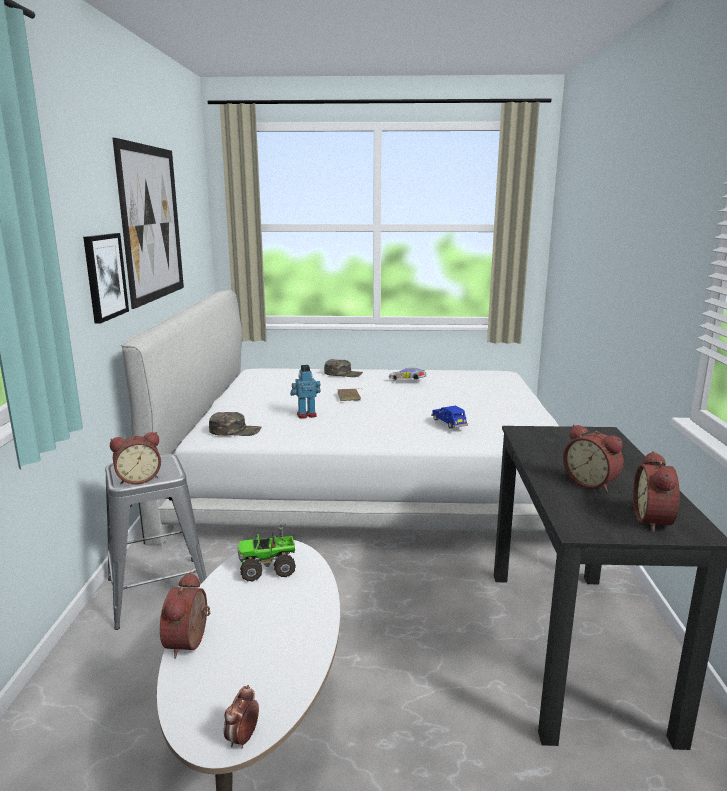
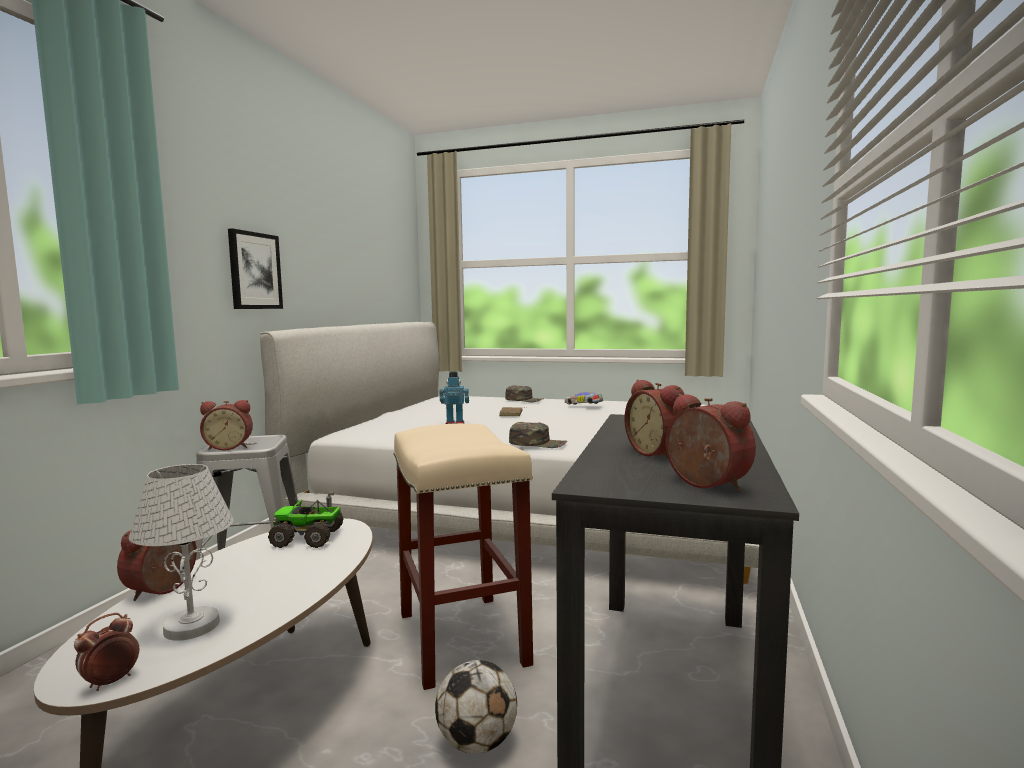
camera: 15 degrees right, 10 degrees down
picture [113,138,184,309] -> none
green cap [209,412,261,436] -> green cap moved to [509,422,567,448]
blue toy car [431,406,468,429] -> none
alarm clock [633,451,680,532] -> alarm clock turned 120 degrees clockwise [665,394,756,491]
none -> white table lamp [129,464,234,641]
none -> beige stool [393,423,533,690]
none -> football [435,660,517,753]

